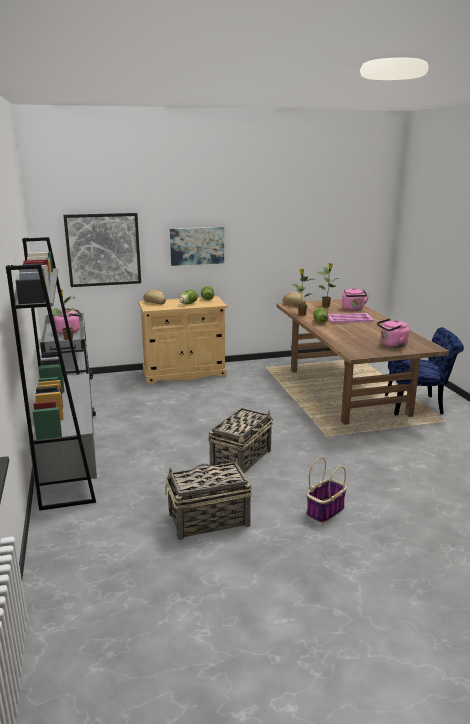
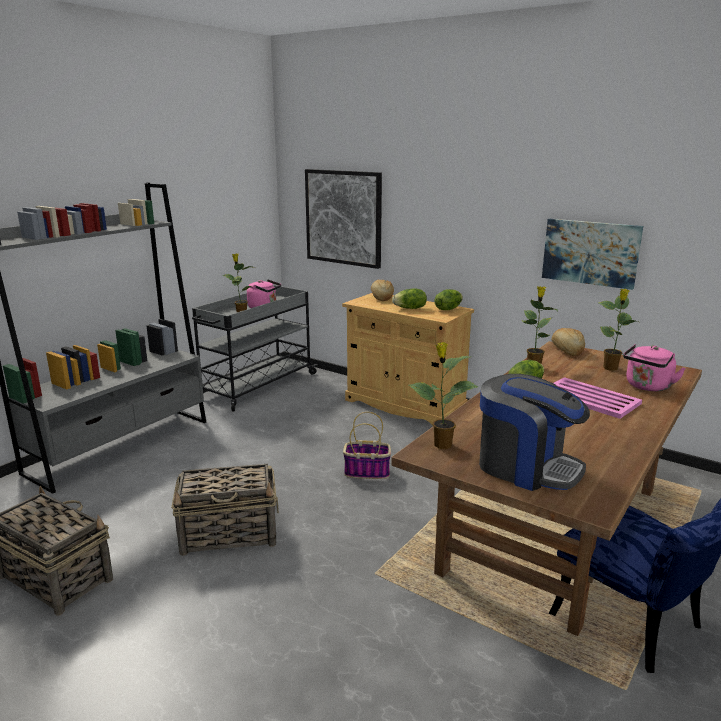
camera: 50 degrees right, 0 degrees up
picture [170,227,224,266] -> picture moved to [542,219,643,290]
basket [307,457,347,523] -> basket moved to [343,412,391,479]
pink kettle [377,318,409,348] -> coffee machine [479,374,590,491]
none -> potted plant [409,342,479,449]

